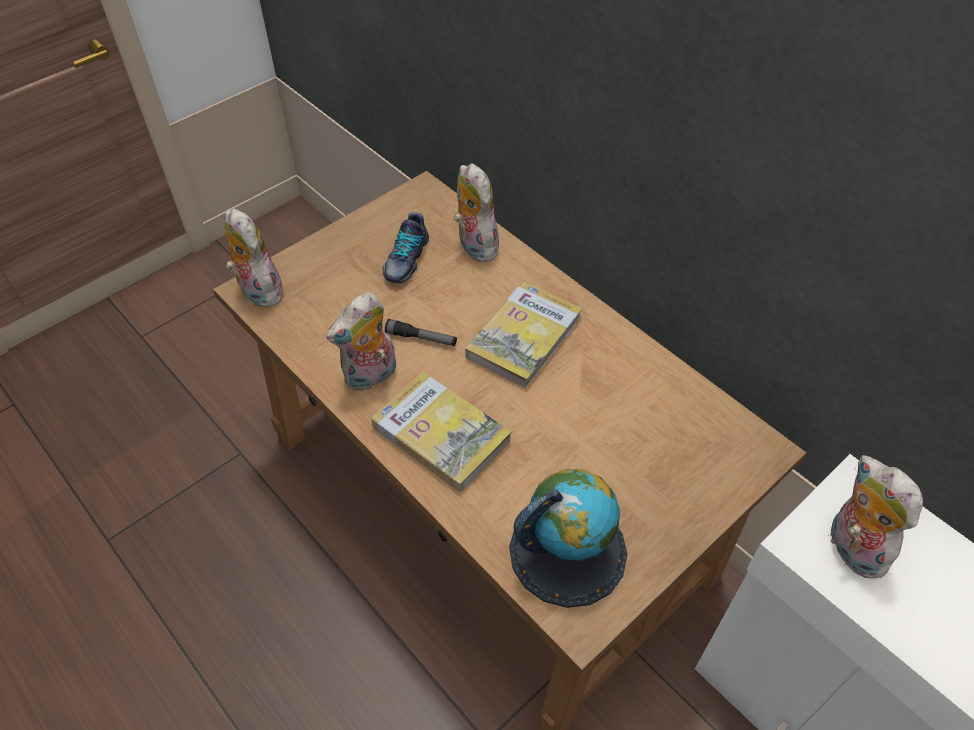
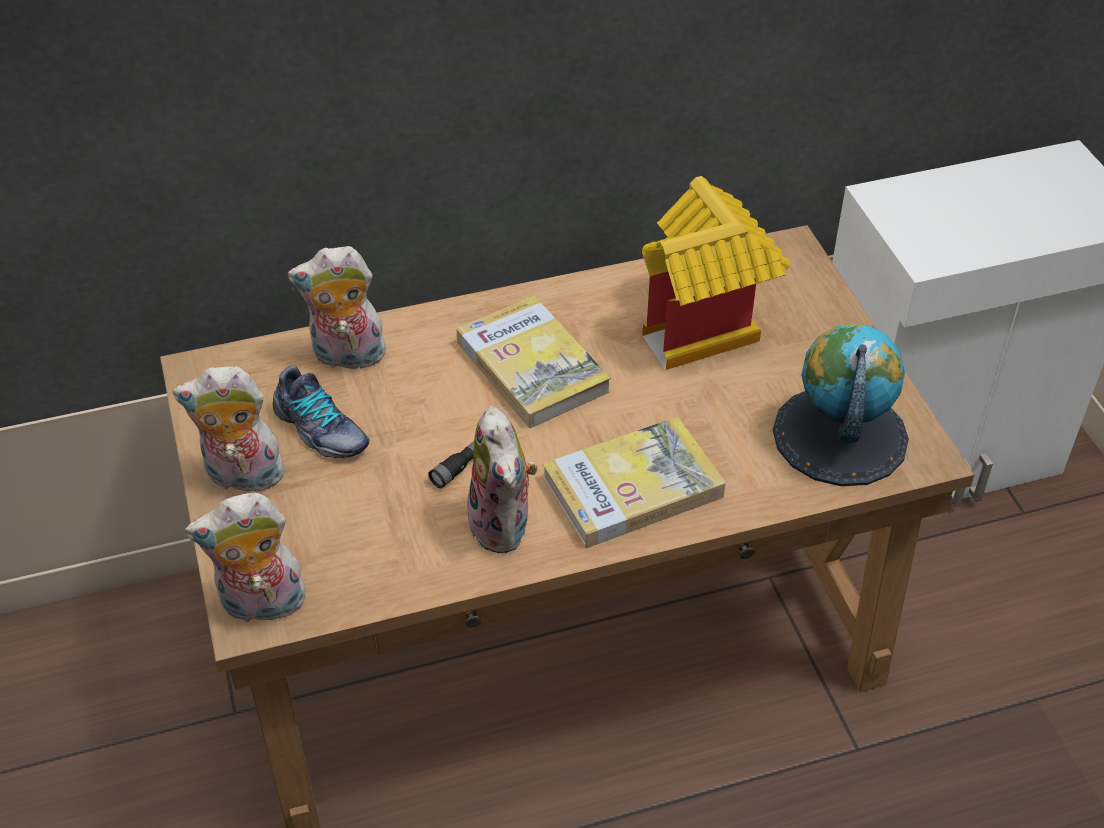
camera: 65 degrees left, 5 degrees down
plush toy [828,455,923,578] -> plush toy moved to [173,366,288,492]
none -> toy house [642,176,790,370]

